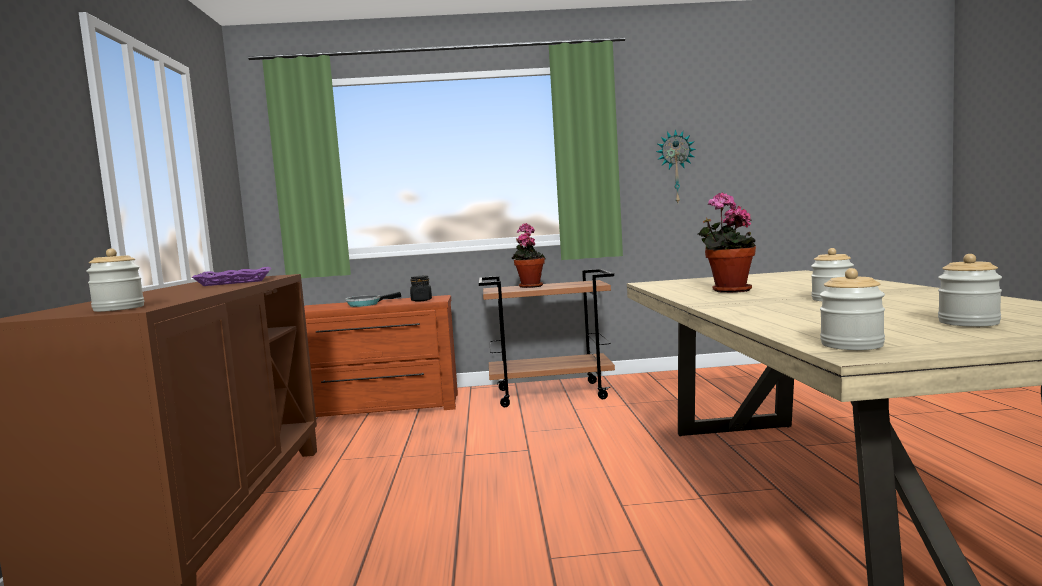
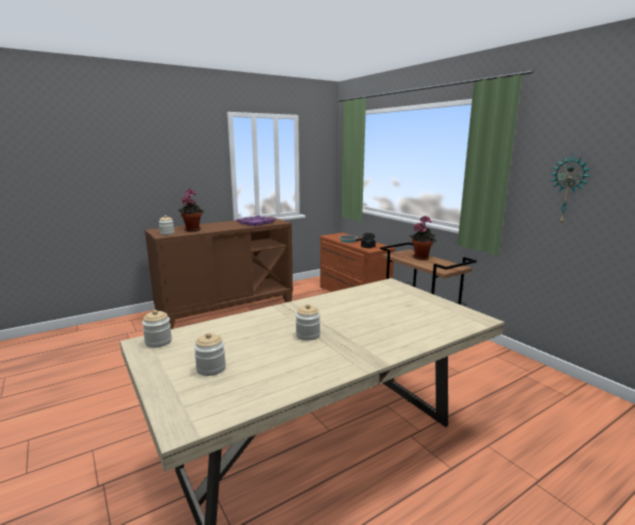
camera: 60 degrees right, 10 degrees up
potted plant [698,193,756,293] -> potted plant moved to [179,189,204,232]

